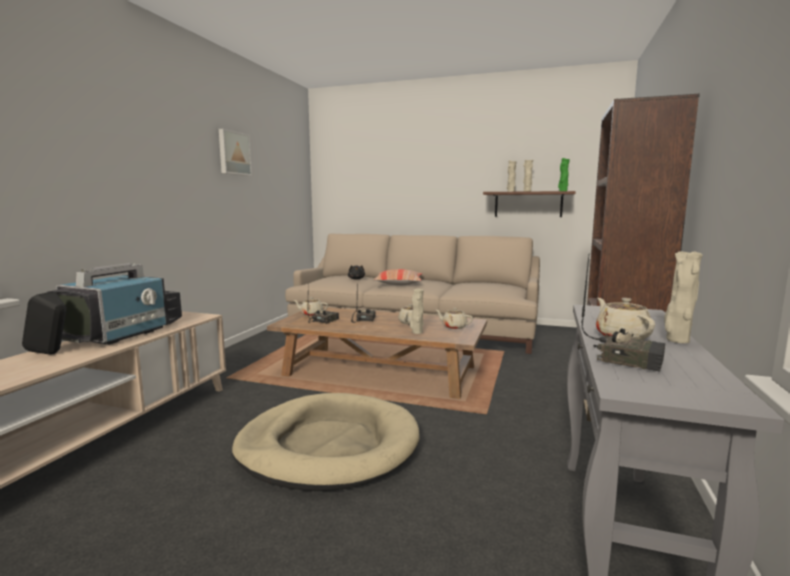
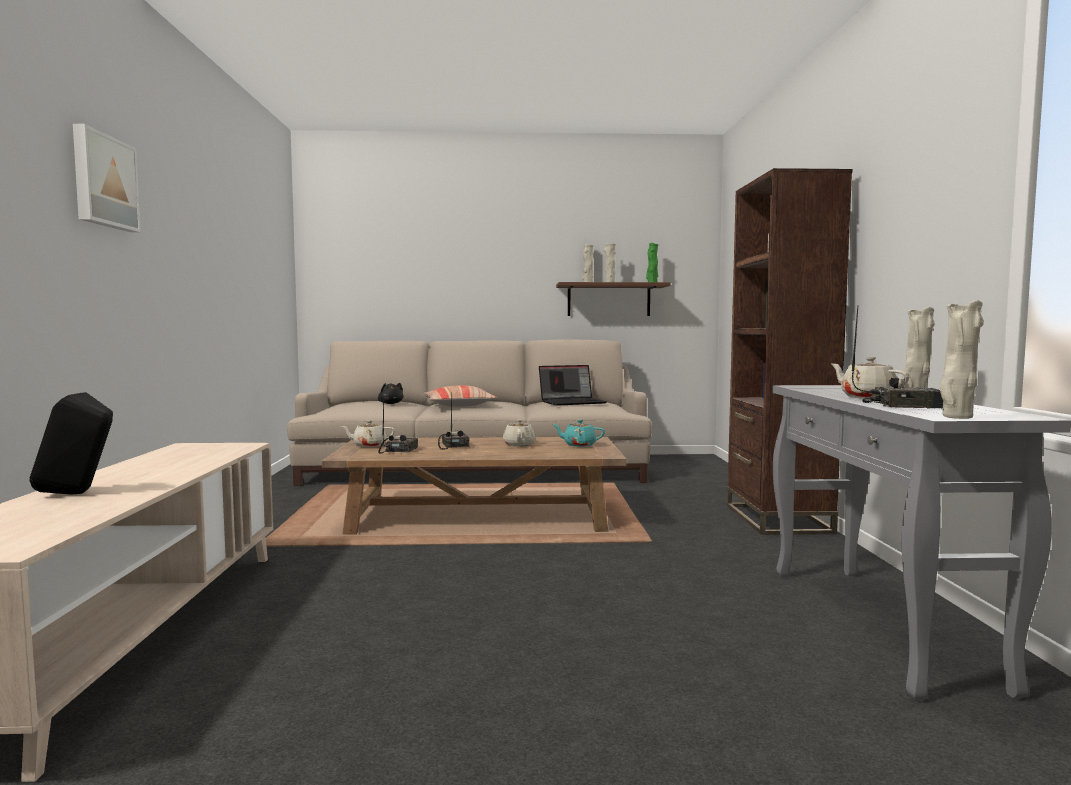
camera: 20 degrees left, 5 degrees down
television [47,263,182,345] -> none
picture [219,129,252,176] -> picture moved to [73,124,141,232]
beige dog bed [232,393,420,491] -> none
beige vase [410,288,424,334] -> beige vase moved to [940,300,984,419]
beige teapot [436,308,473,329] -> turquoise teapot [554,420,605,447]
none -> laptop [539,365,607,406]

